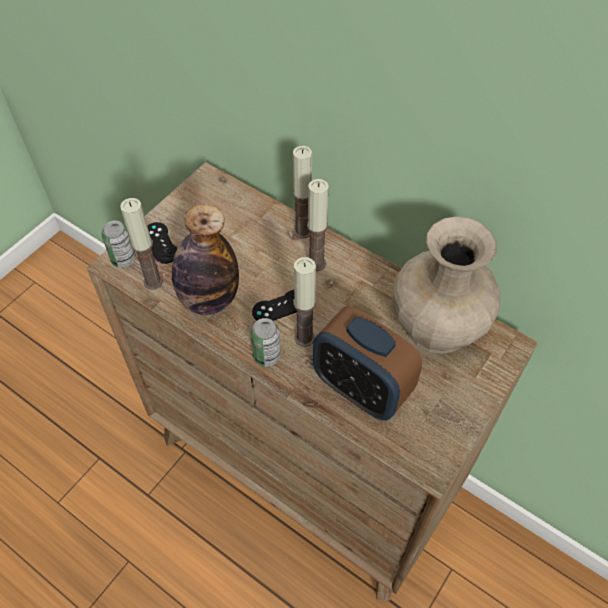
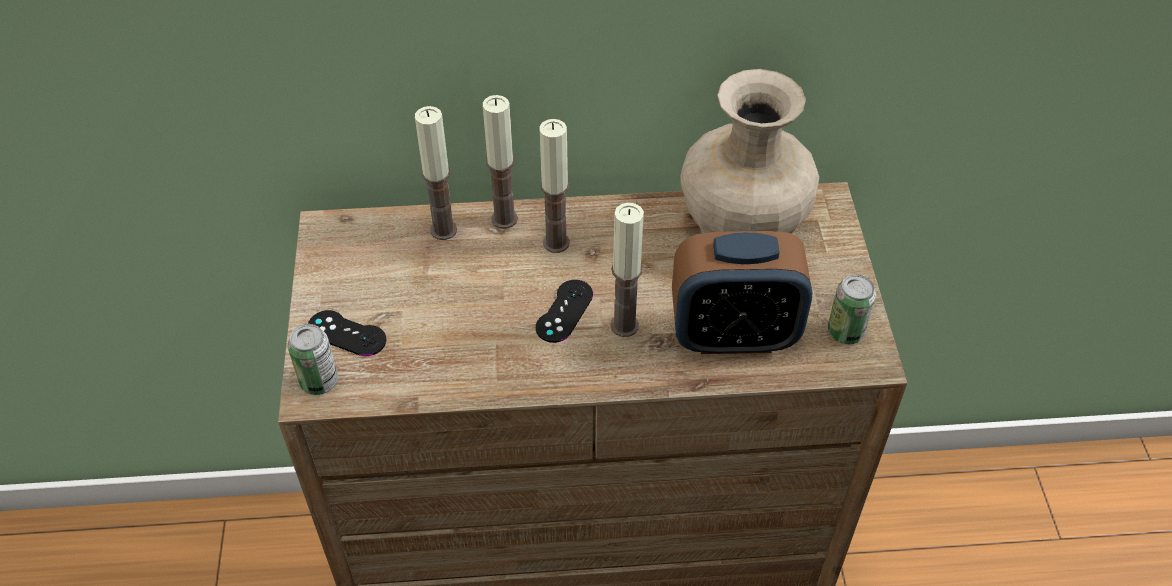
camera: 40 degrees left, 5 degrees down
candle [120,198,163,290] -> candle moved to [415,106,457,240]
bottle [172,204,239,315] -> none
can [251,318,281,367] -> can moved to [827,274,876,344]

